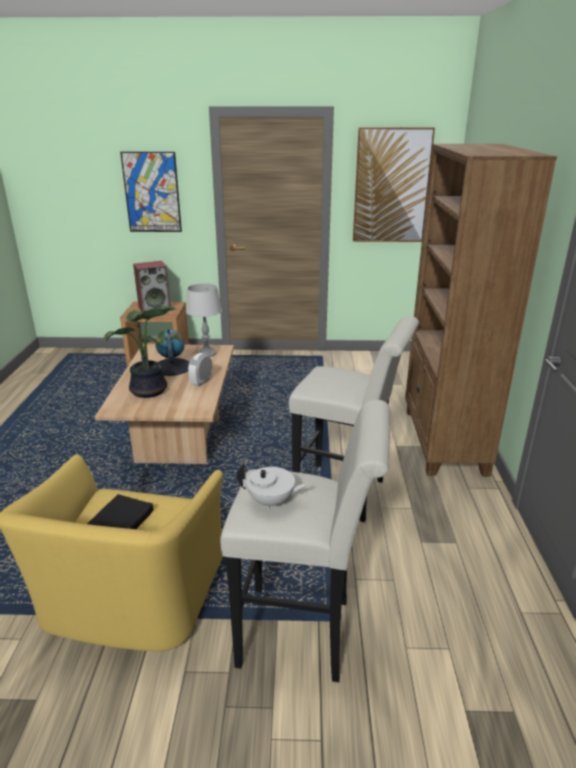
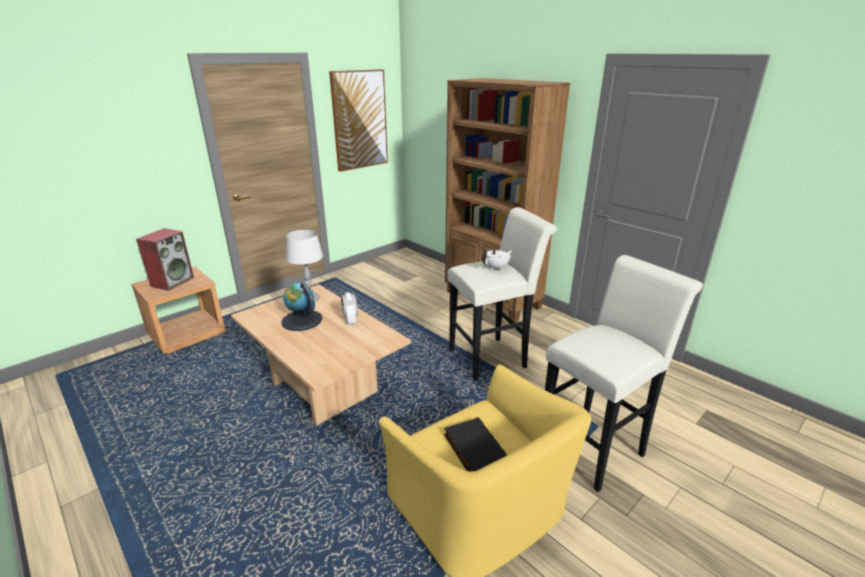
camera: 45 degrees left, 0 degrees up
potted plant [104,306,176,398] -> none
picture [120,152,182,232] -> none
white teapot [237,464,309,510] -> white teapot moved to [482,249,512,271]

